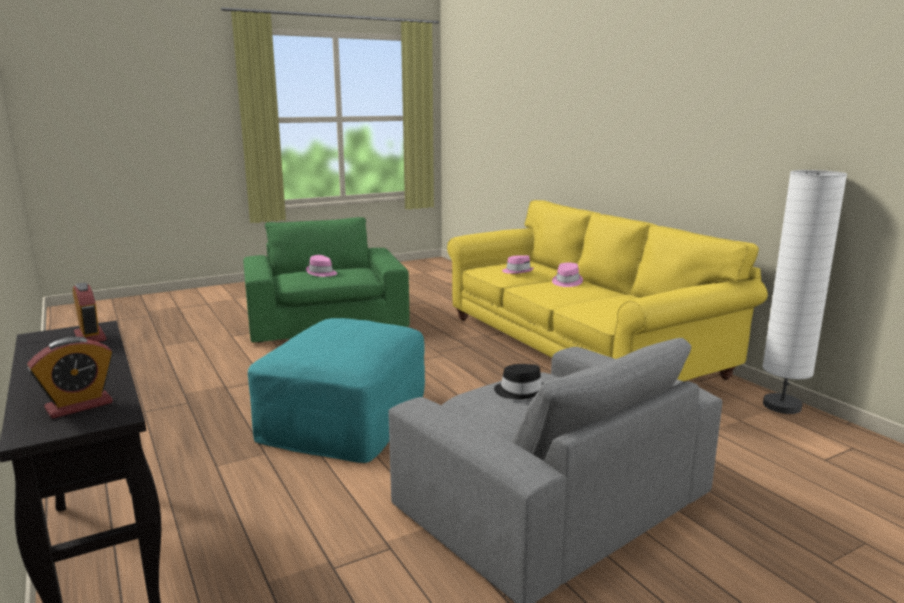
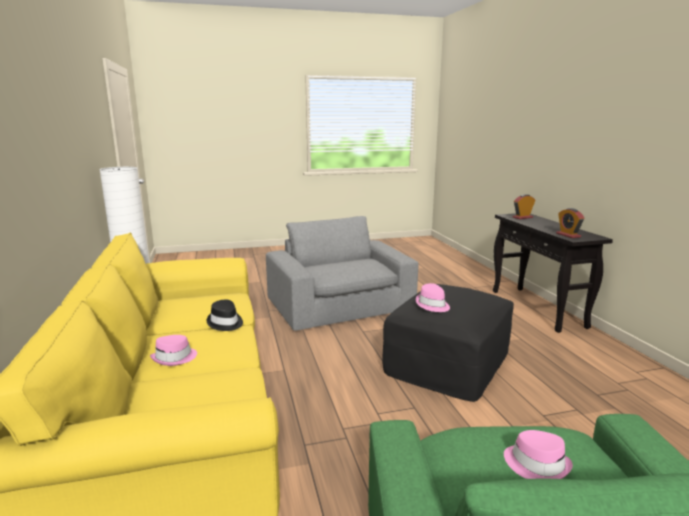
camera: 165 degrees left, 0 degrees up
turquoise ottoman [248,318,425,463] -> black ottoman [382,284,514,402]
black hat [494,364,544,399] -> black hat moved to [207,299,243,331]
pink hat [502,255,534,274] -> pink hat moved to [416,283,450,312]

